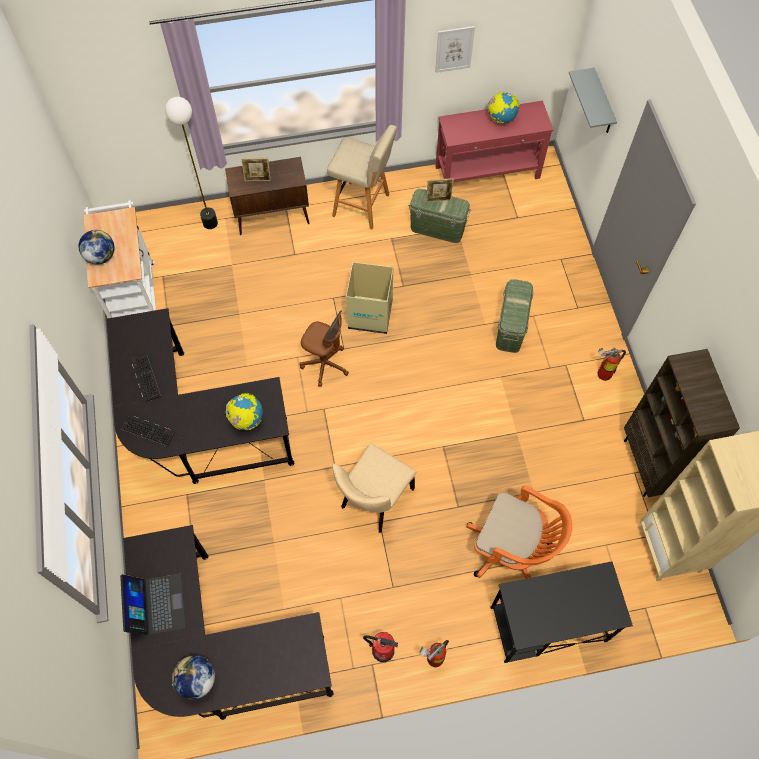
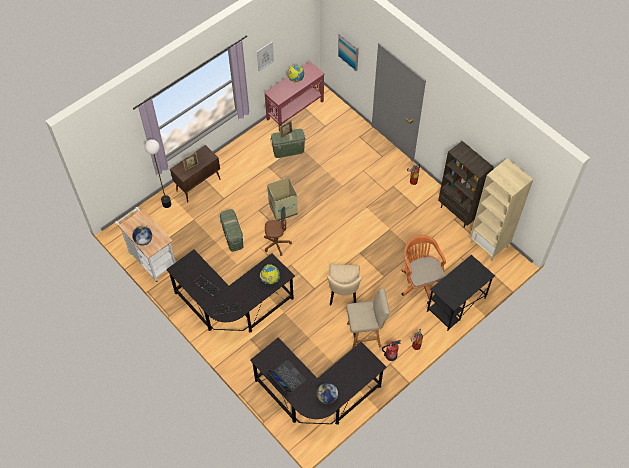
camera: 30 degrees left, 5 degrees down
beige stool [327,125,397,229] -> beige stool moved to [346,288,390,349]
orange office chair [466,486,572,579] -> orange office chair turned 105 degrees counterclockwise [401,235,446,304]
green storage box [496,279,534,353] -> green storage box moved to [220,209,243,252]
grey shelf [569,68,617,133] -> picture [338,33,359,71]

